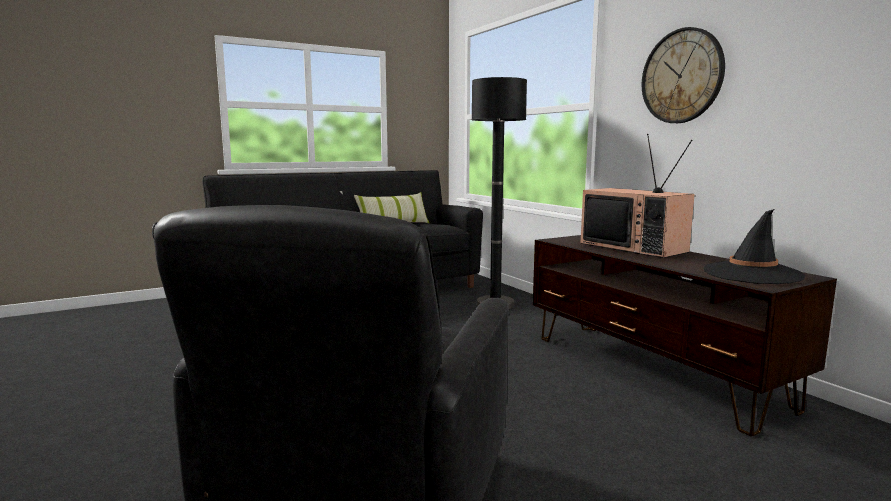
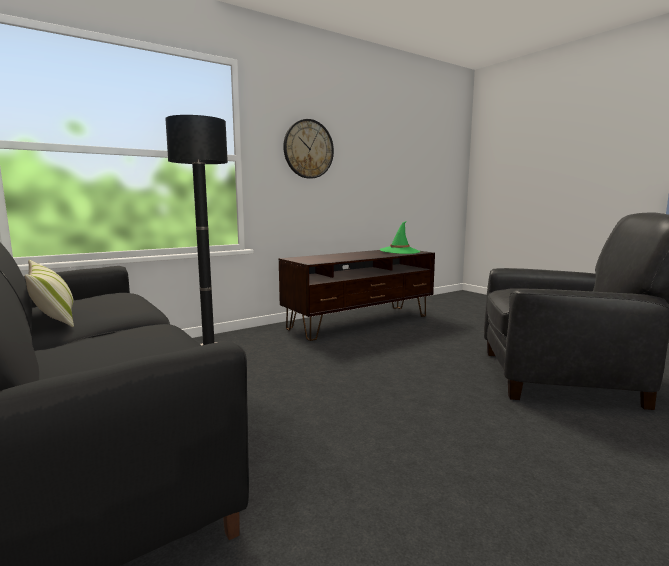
camera: 95 degrees left, 0 degrees up
television [581,134,695,258] -> none
black hat [704,209,805,284] -> green hat [380,221,420,254]

